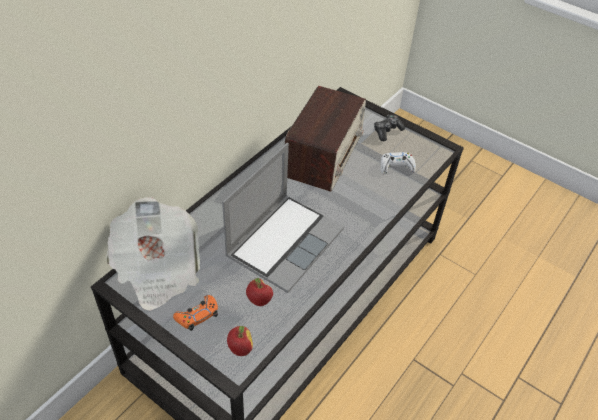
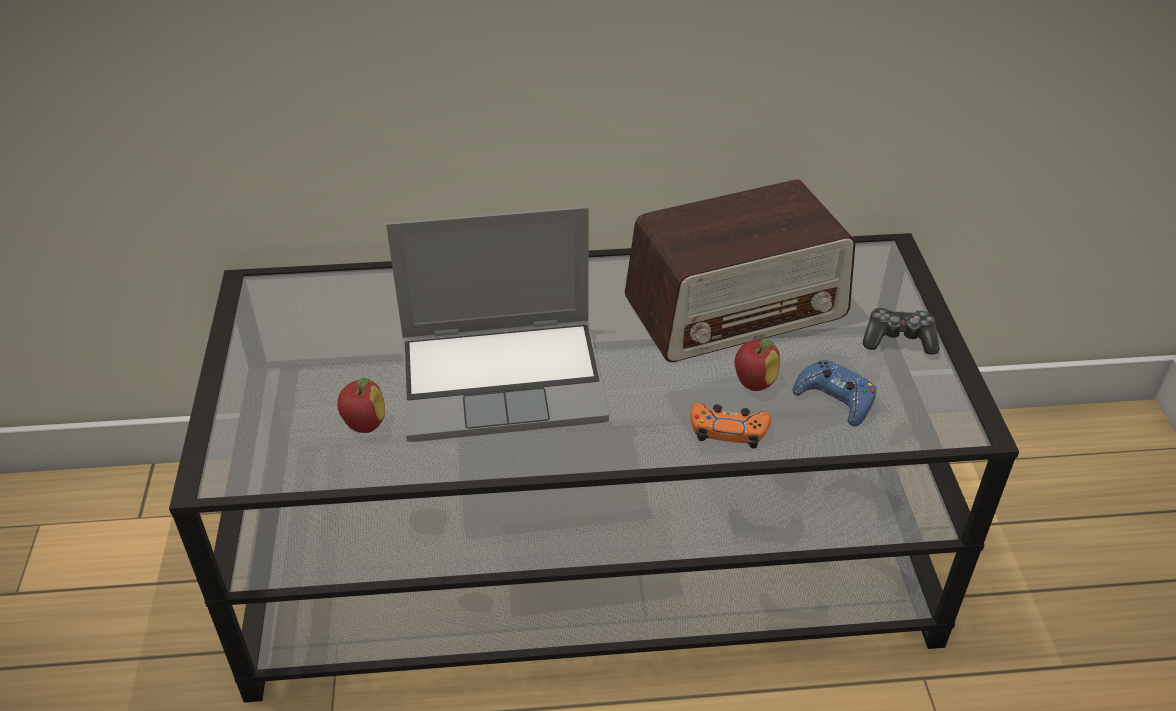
camera: 50 degrees right, 5 degrees down
newspaper [106,197,200,311] -> none
orange game controller [173,295,218,331] -> orange game controller moved to [690,403,771,449]
apple [227,326,253,356] -> apple moved to [734,339,780,391]
white game controller [381,152,416,174] -> blue game controller [793,360,876,426]

